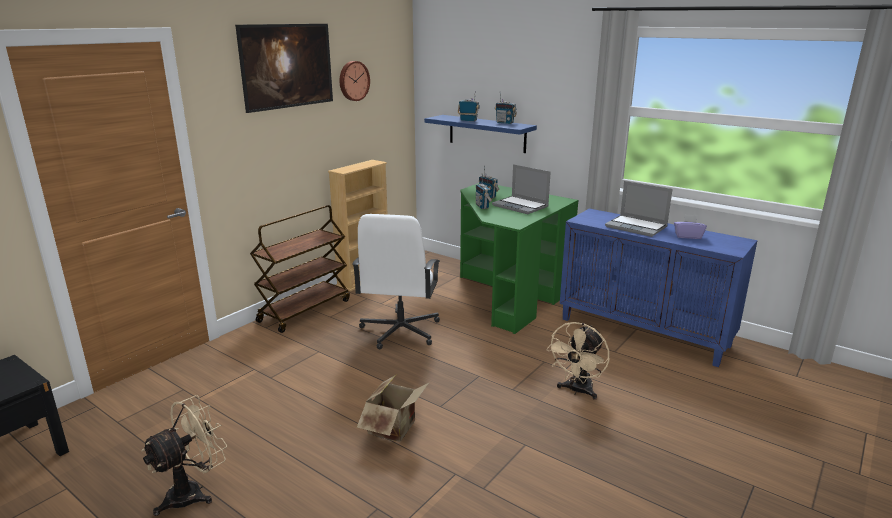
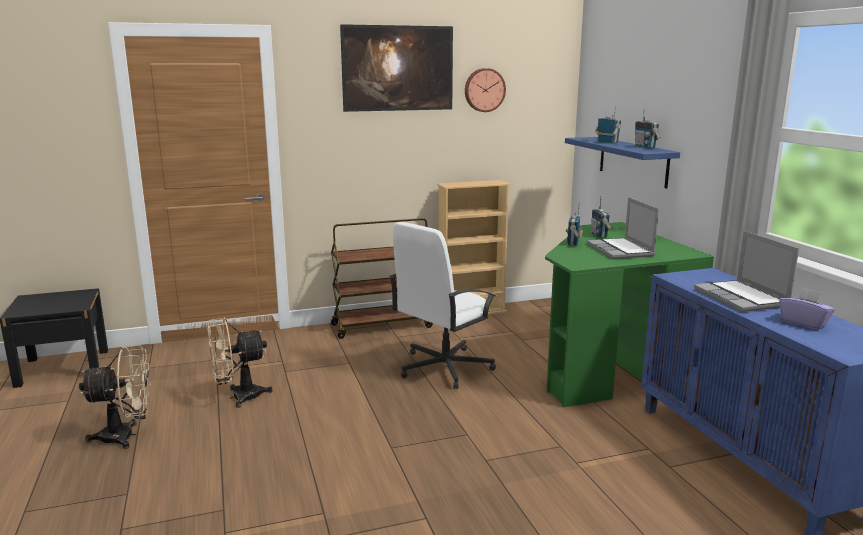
camera: 35 degrees right, 5 degrees down
cardboard box [357,375,430,442] -> none
beige fan [546,322,610,400] -> beige fan moved to [207,317,273,408]

